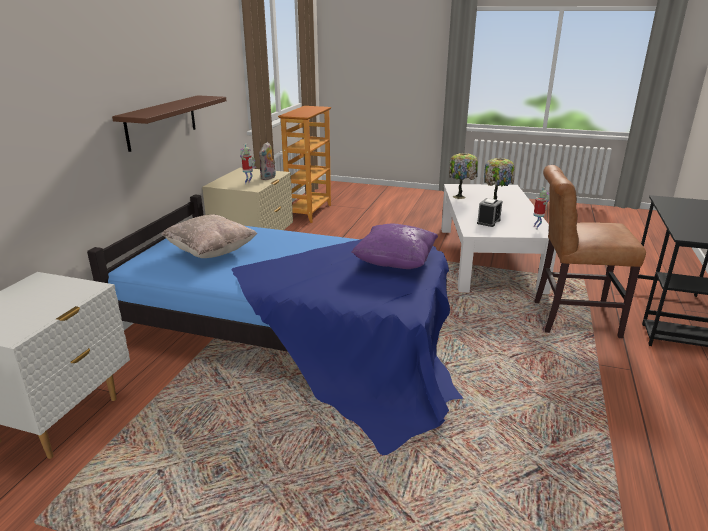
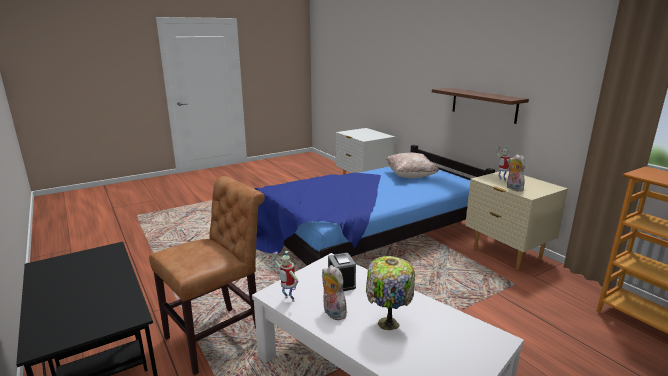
camera: 130 degrees right, 5 degrees down
purple pillow [351,224,438,269] -> none
table lamp [449,152,478,199] -> none
none -> plush toy [322,265,349,320]

